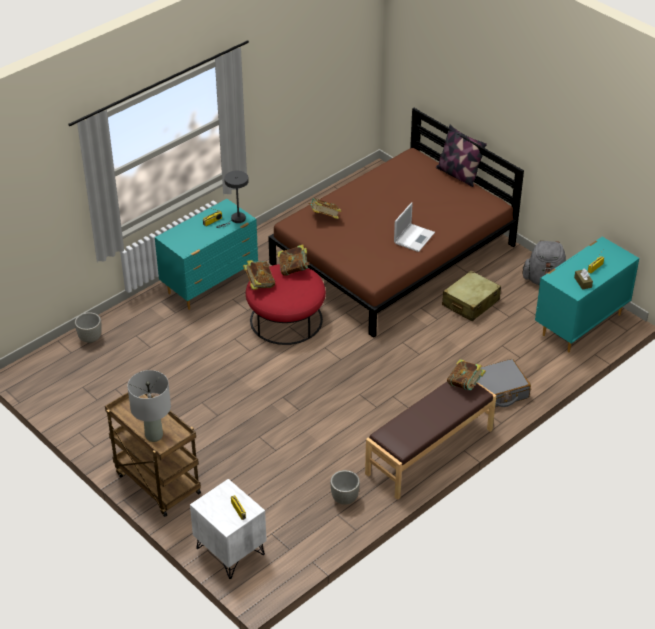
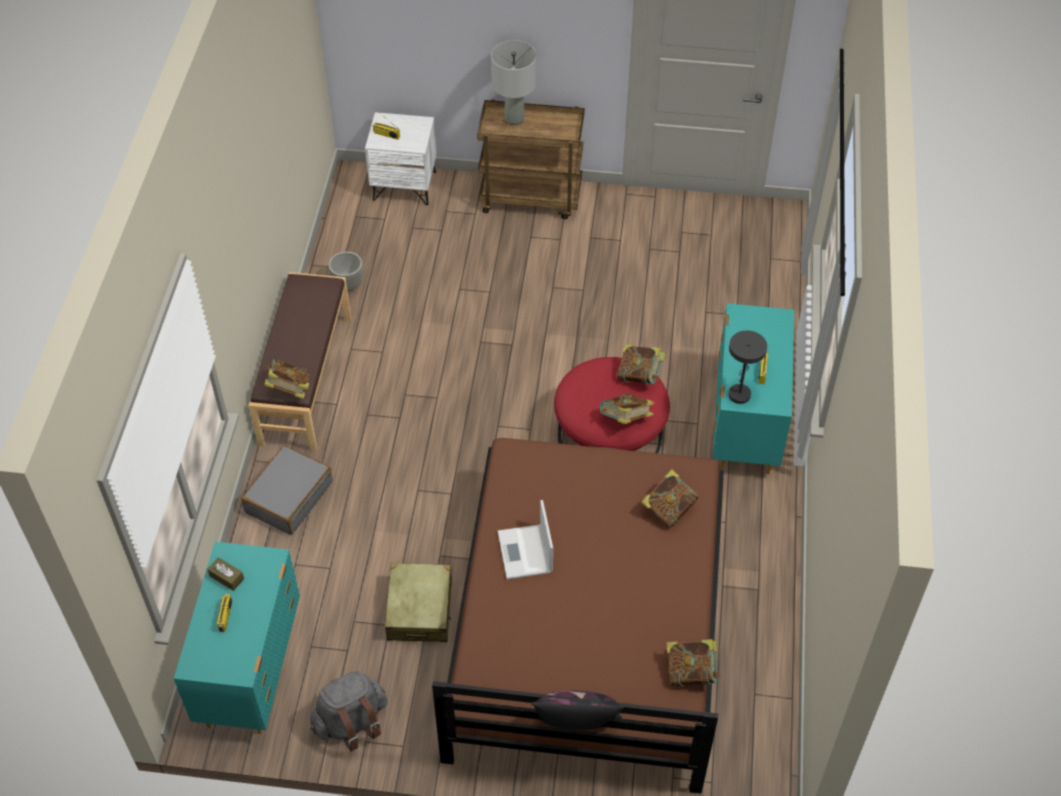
camera: 140 degrees right, 10 degrees up
grey planter [75,312,102,343] -> none
none -> book [667,639,721,686]

